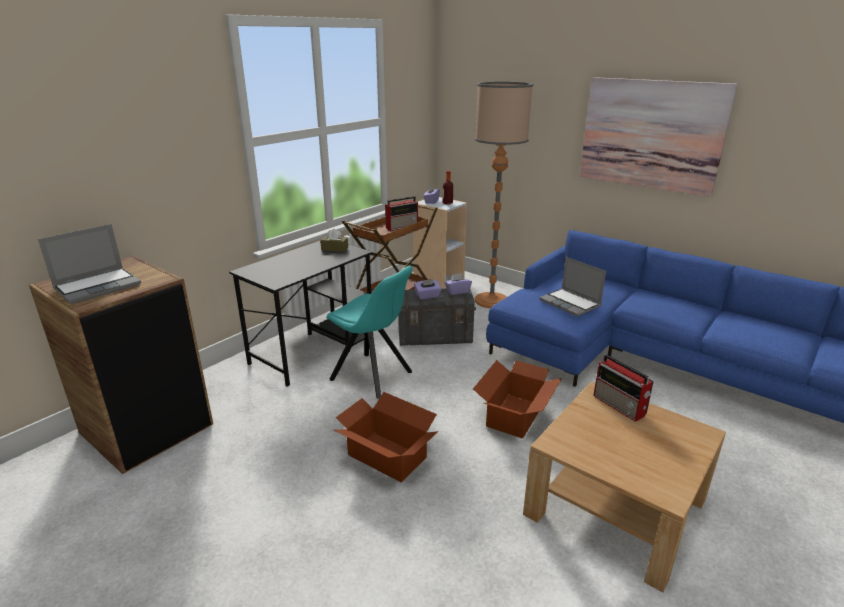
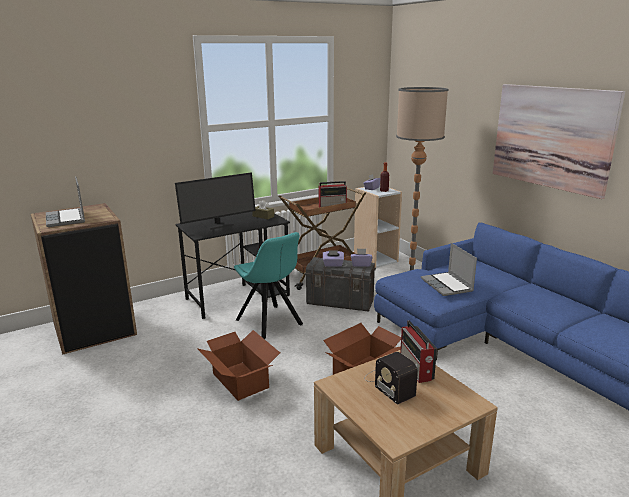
camera: 20 degrees right, 5 degrees down
laptop [38,224,141,304] -> laptop turned 90 degrees clockwise [46,177,85,227]
none -> monitor [175,172,256,230]
none -> radio [364,352,418,405]

